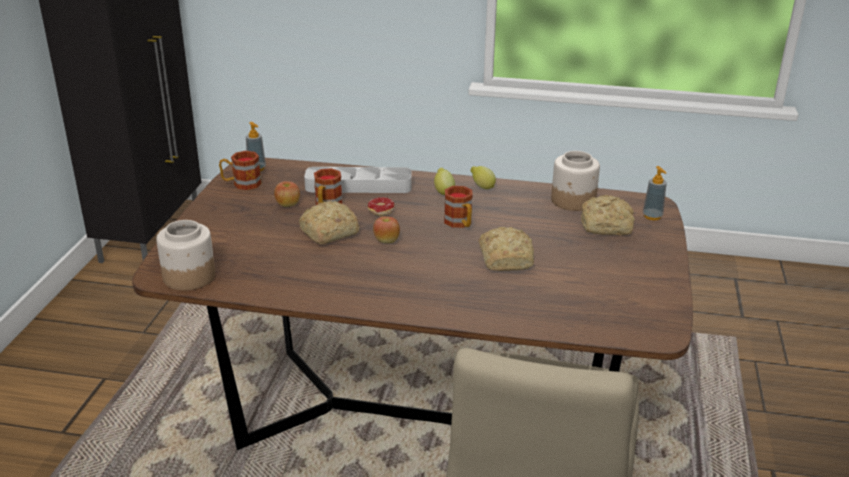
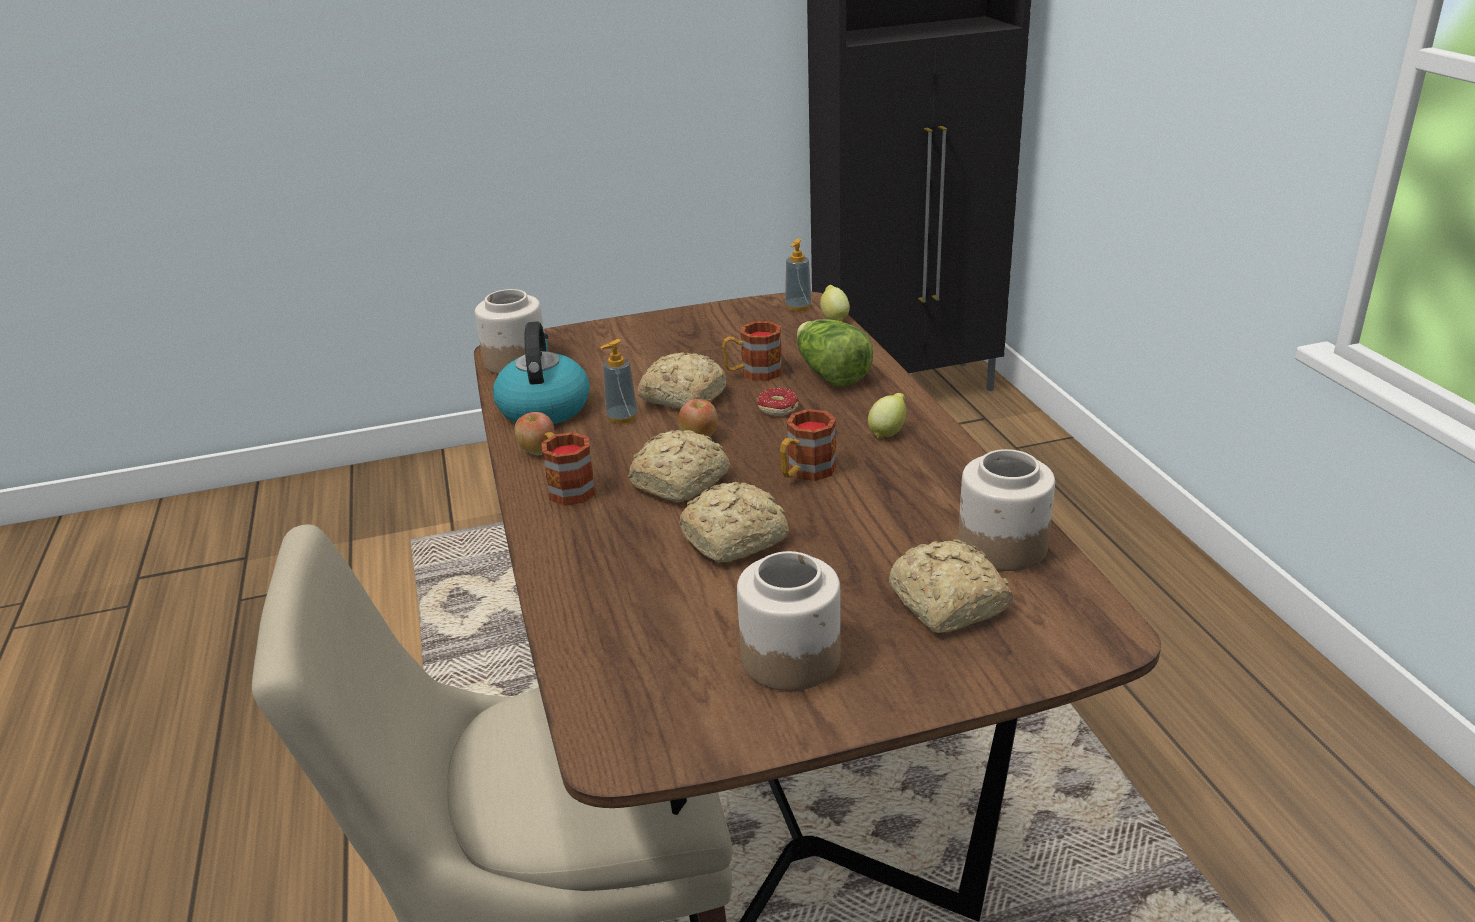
camera: 65 degrees right, 0 degrees up
mug [219,151,261,190] -> mug moved to [542,432,596,506]
apple [274,181,300,207] -> apple moved to [514,412,555,455]
grey tray [304,167,412,193] -> lettuce [797,319,873,387]
lemon [470,166,496,189] -> lemon moved to [820,285,850,322]
soap dispenser [643,166,667,220] -> soap dispenser moved to [600,339,638,424]
none -> kettle [493,322,590,425]
none -> bread [628,430,730,503]
none -> jar [737,551,841,691]

